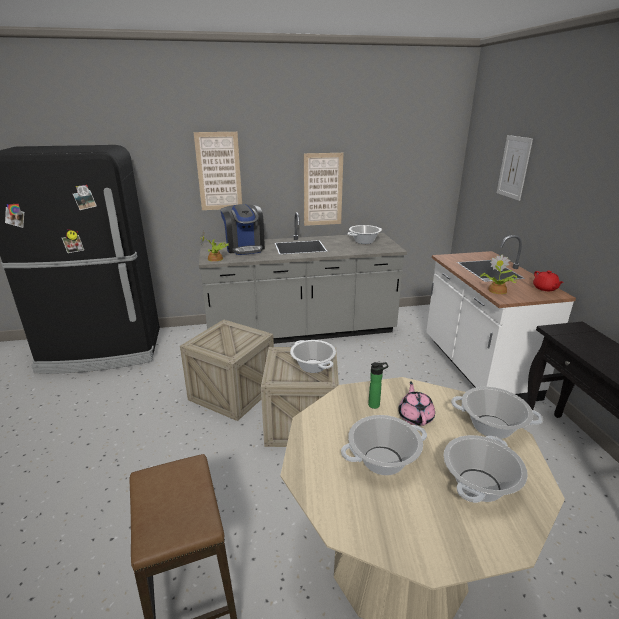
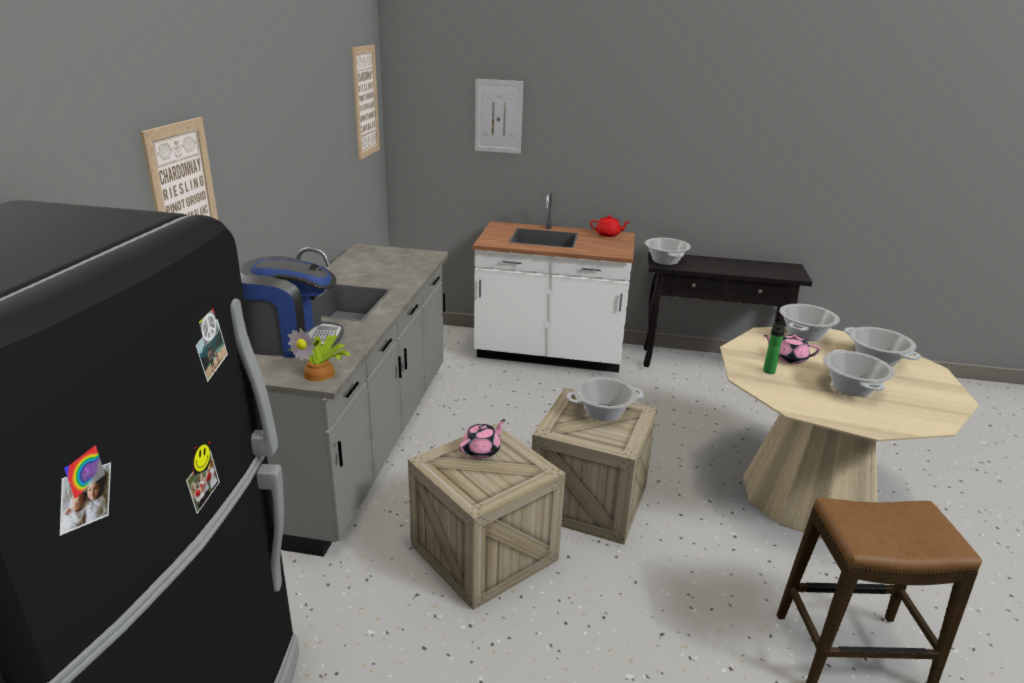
camera: 70 degrees left, 0 degrees up
picture [304,153,343,226] -> picture moved to [352,45,380,160]
cooking pot [347,225,382,244] -> cooking pot moved to [645,238,691,265]
potted plant [480,254,517,294] -> none
none -> pink teapot [459,419,505,459]

